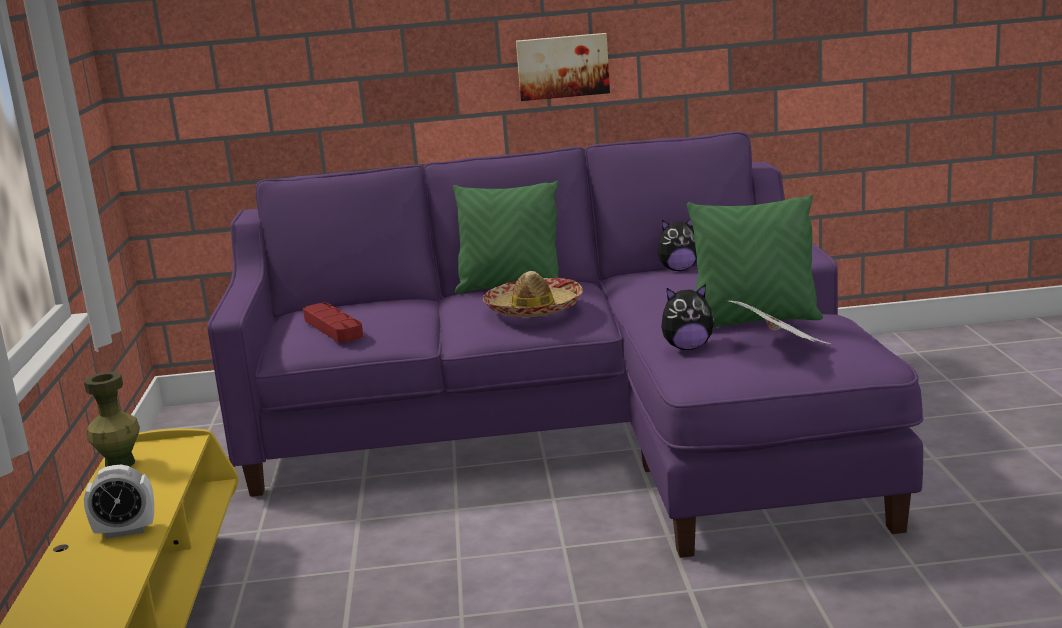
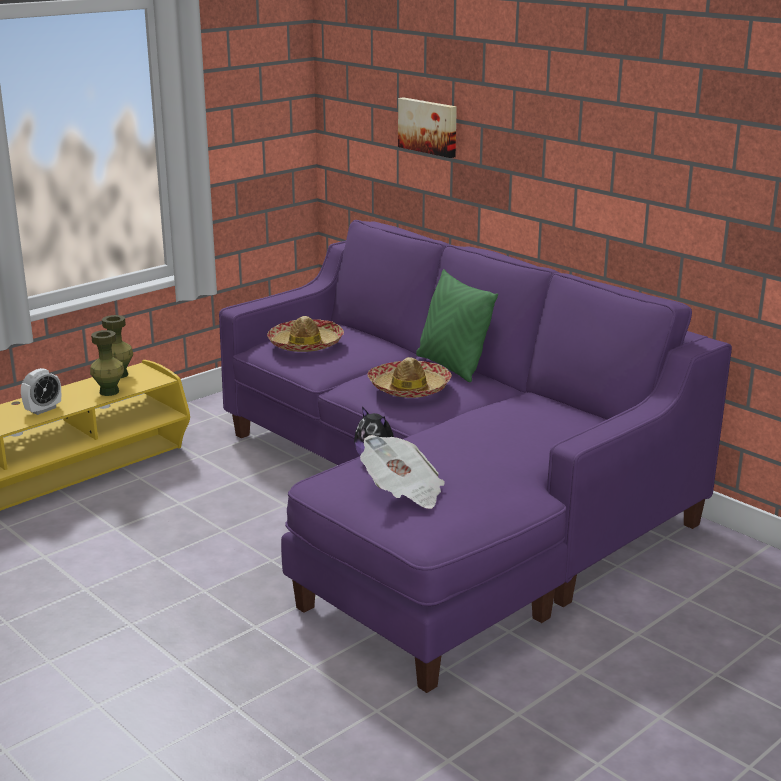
camera: 50 degrees right, 5 degrees up
alarm clock [84,464,154,539] -> alarm clock turned 90 degrees counterclockwise [21,368,61,415]
red tray [303,303,363,343] -> hat [267,316,344,352]
picture [516,33,610,101] -> picture moved to [398,97,457,158]
plush toy [658,219,697,271] -> none
green pillow [687,195,823,328] -> none
none -> green vase [90,330,124,396]

